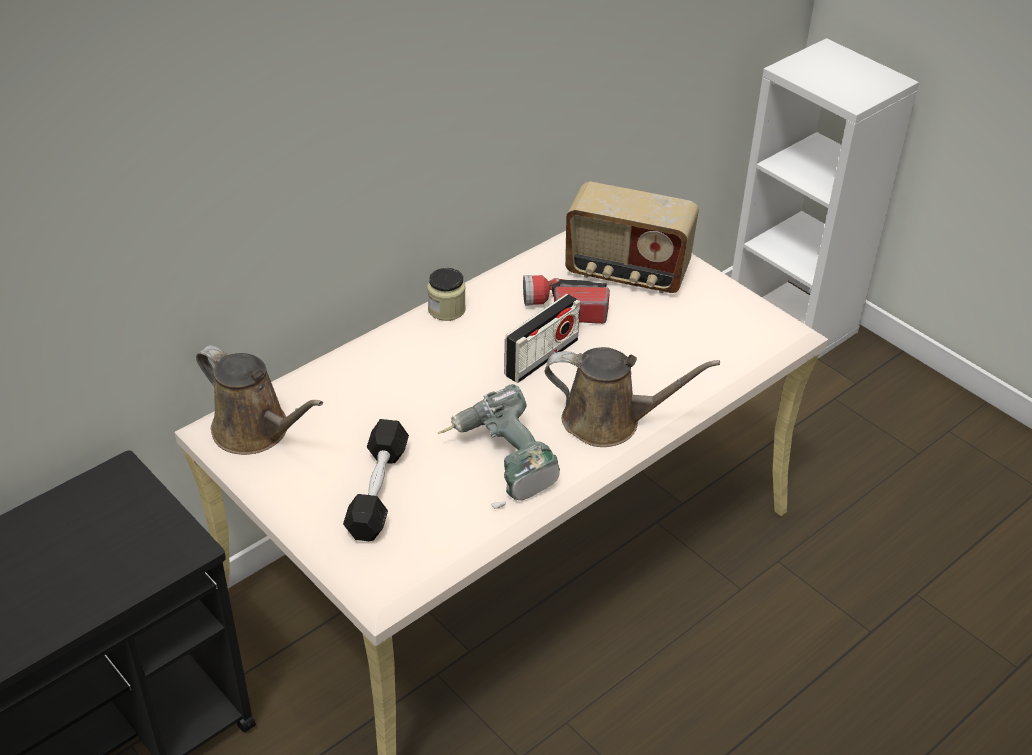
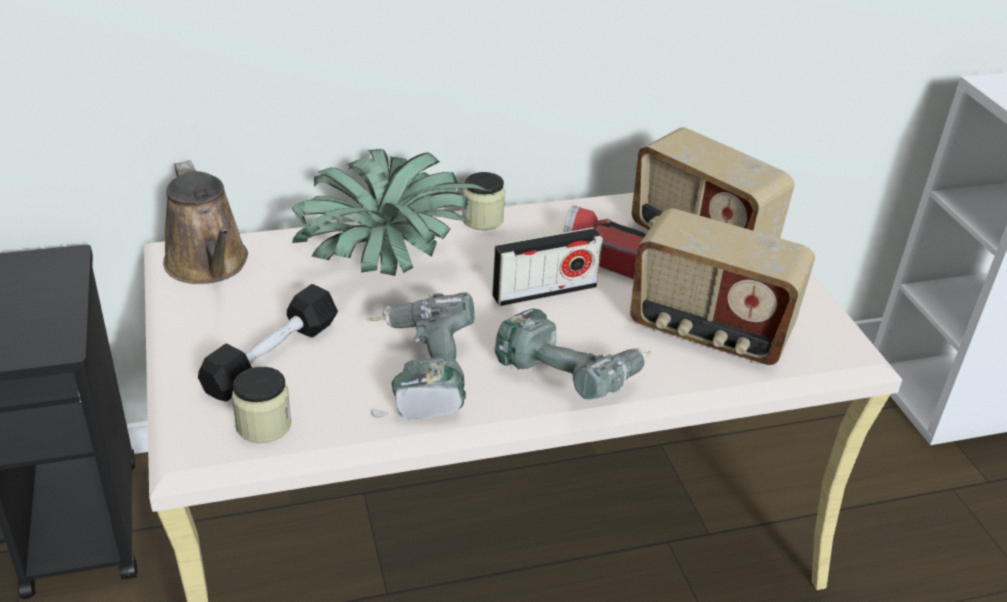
camera: 25 degrees right, 5 degrees down
brown watering can [545,347,720,447] -> power drill [494,309,651,399]
none -> jar [232,367,291,443]
none -> potted plant [292,149,495,276]
none -> radio [630,208,815,365]

